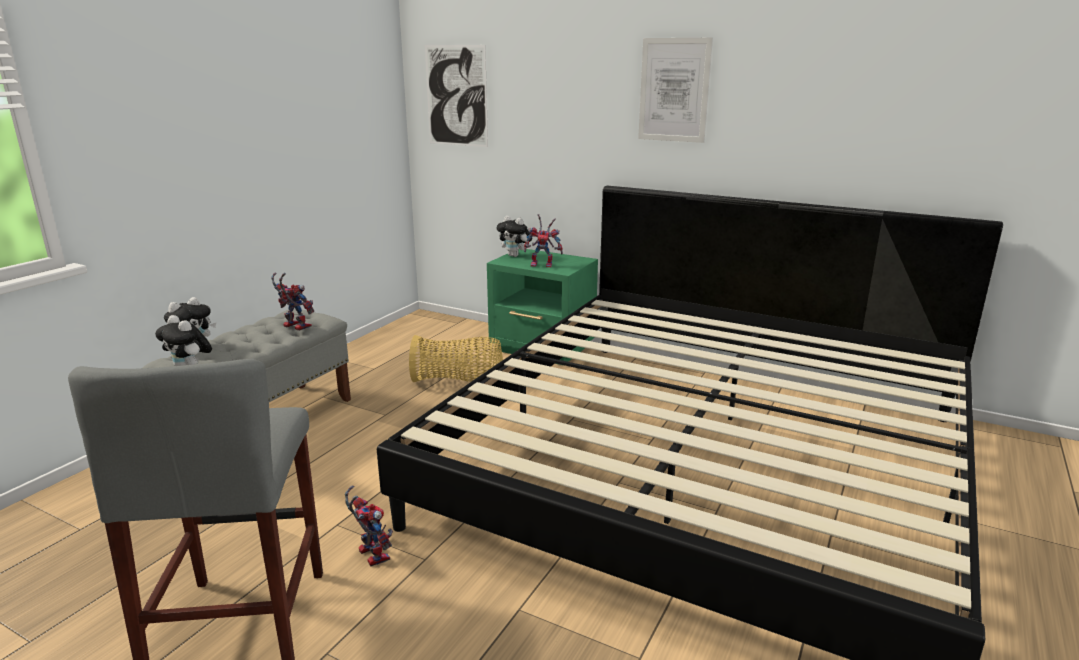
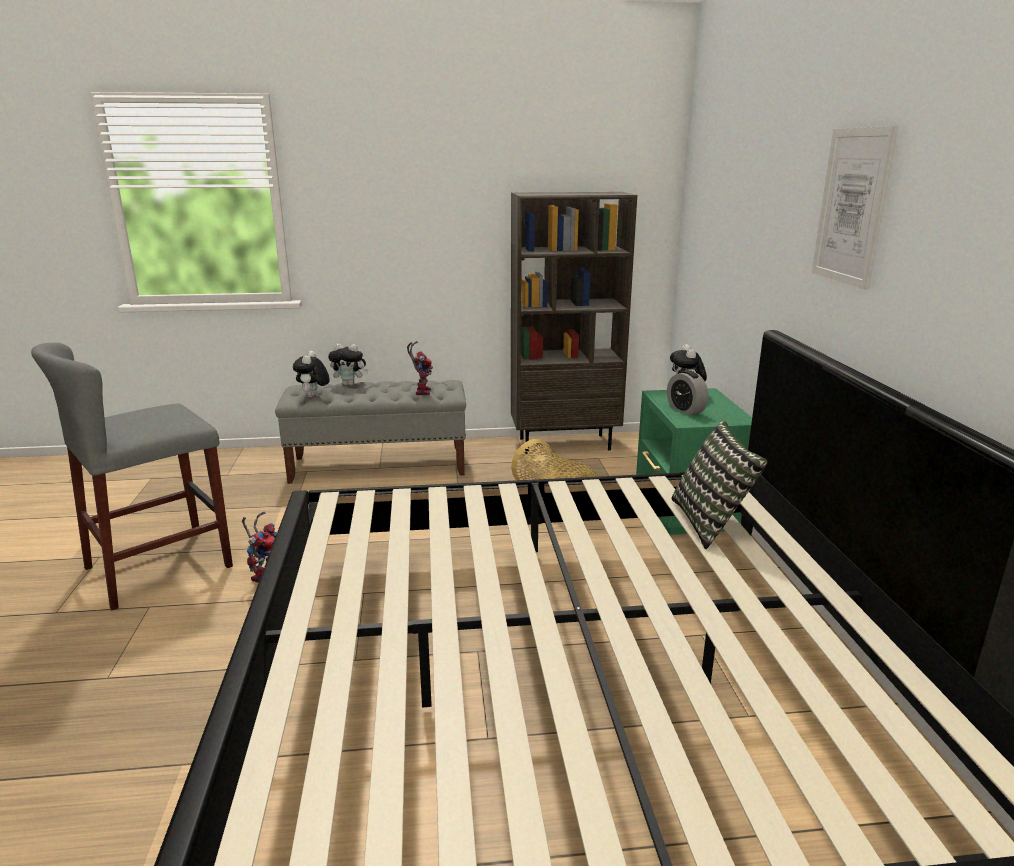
camera: 55 degrees right, 0 degrees up
picture [425,45,488,147] -> none
toy robot [524,214,563,267] -> alarm clock [667,370,708,415]
none -> brown bookcase [511,192,637,454]
none -> pillow [671,421,768,549]

